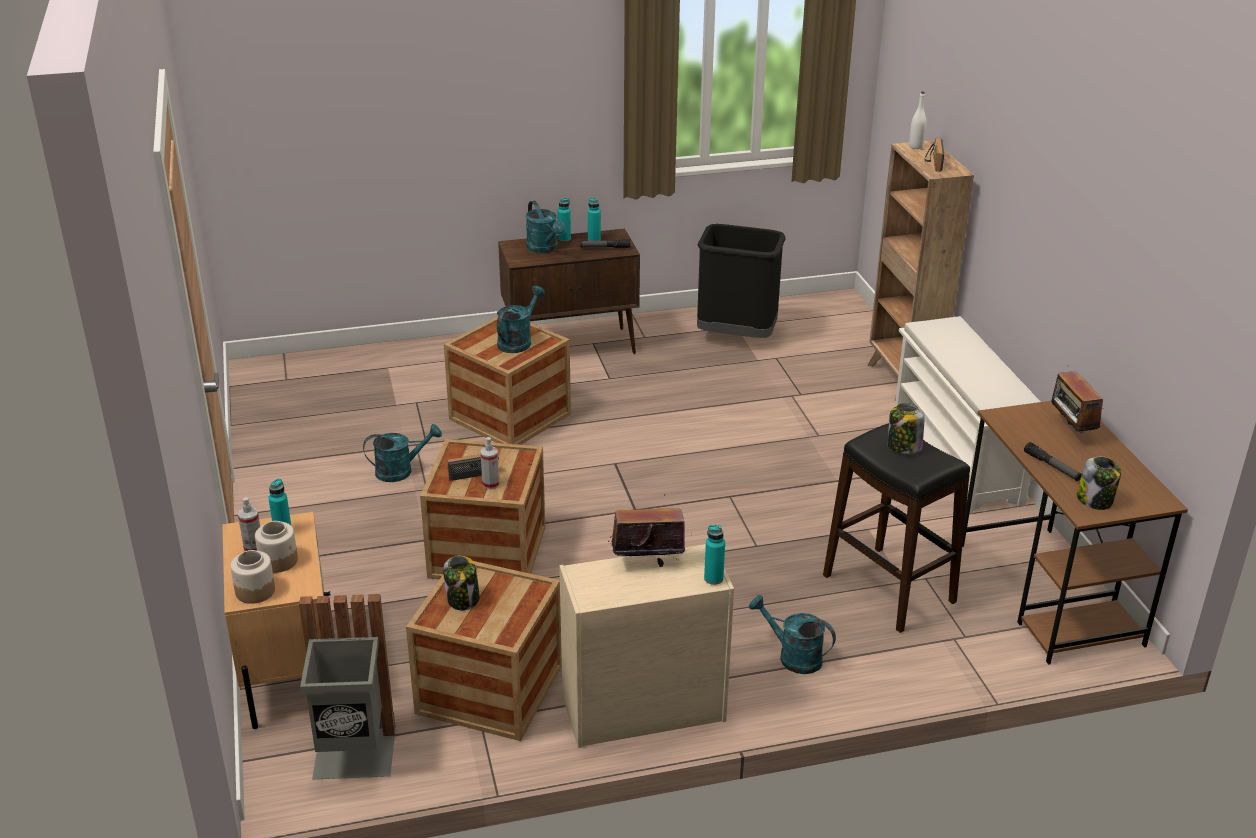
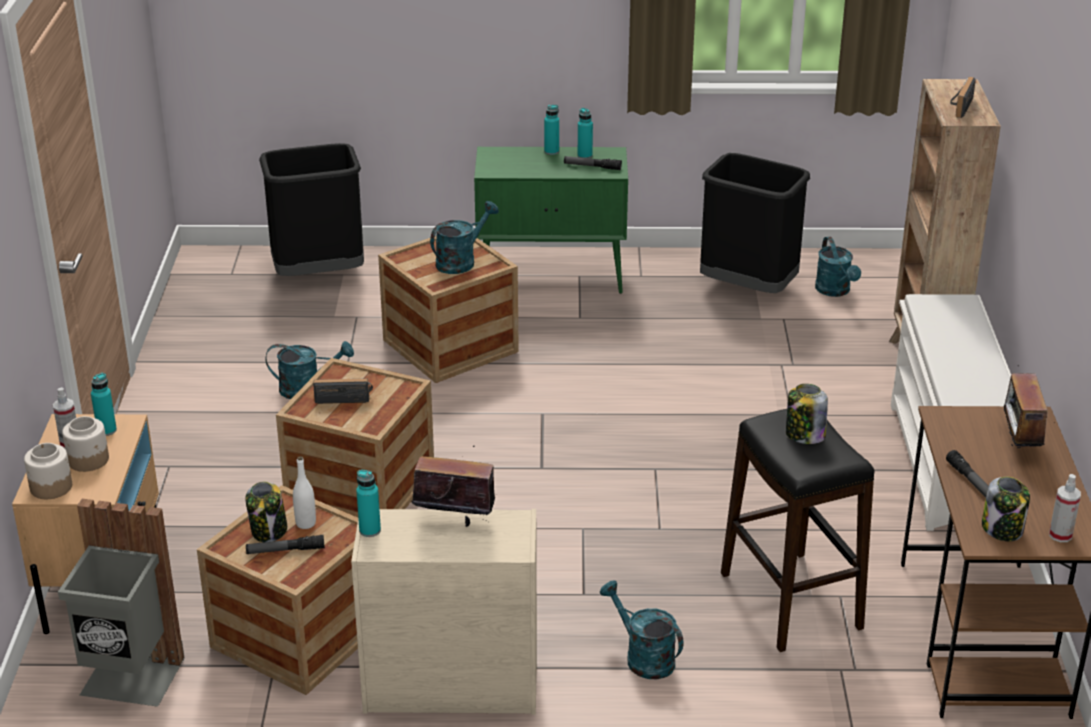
camera: 15 degrees right, 0 degrees up
spray bottle [481,437,499,490] -> spray bottle moved to [1049,474,1081,542]
brown cabinet [498,228,640,354] -> green cabinet [474,147,628,294]
turquoise watering can [526,201,566,253] -> turquoise watering can moved to [815,237,861,297]
turquoise bottle [704,525,725,585] -> turquoise bottle moved to [356,469,381,537]
white bottle [909,92,927,149] -> white bottle moved to [293,456,316,529]
none -> flashlight [246,535,325,554]
none -> black trash can [259,143,364,276]

